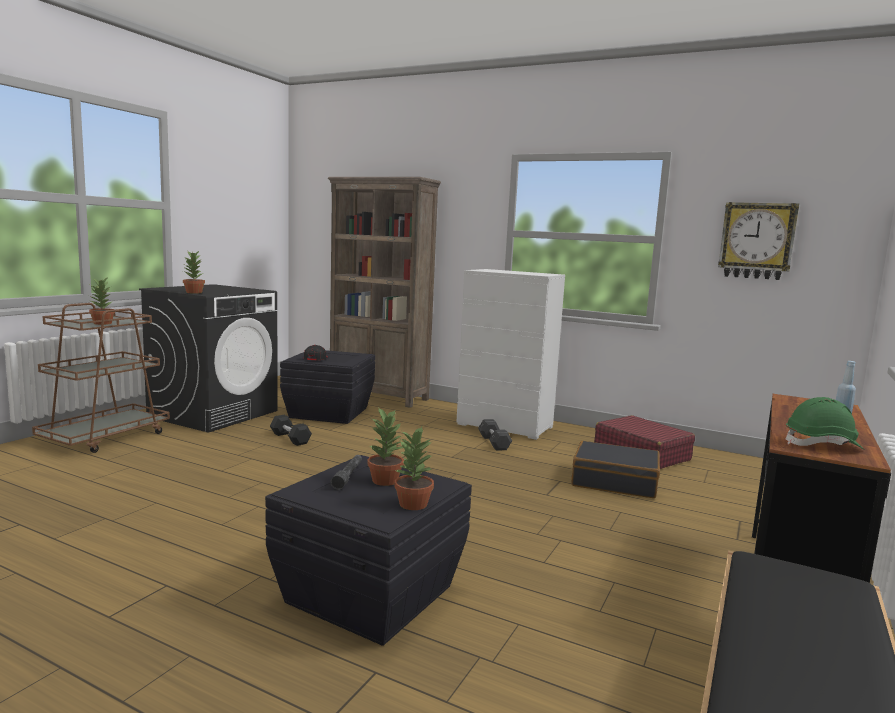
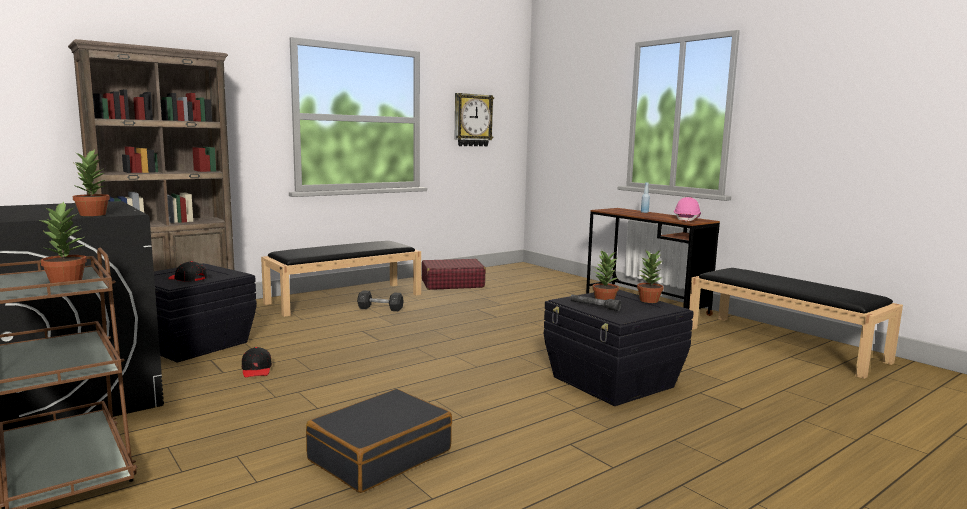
camera: 65 degrees left, 0 degrees up
black dumbbell [270,415,312,446] -> black cap [242,347,272,377]
white dresser [457,269,565,440] -> black bench [261,241,421,317]
black suitcase [571,441,660,498] -> black suitcase moved to [306,389,452,493]
green hard hat [786,397,865,450] -> pink hard hat [674,197,701,222]

